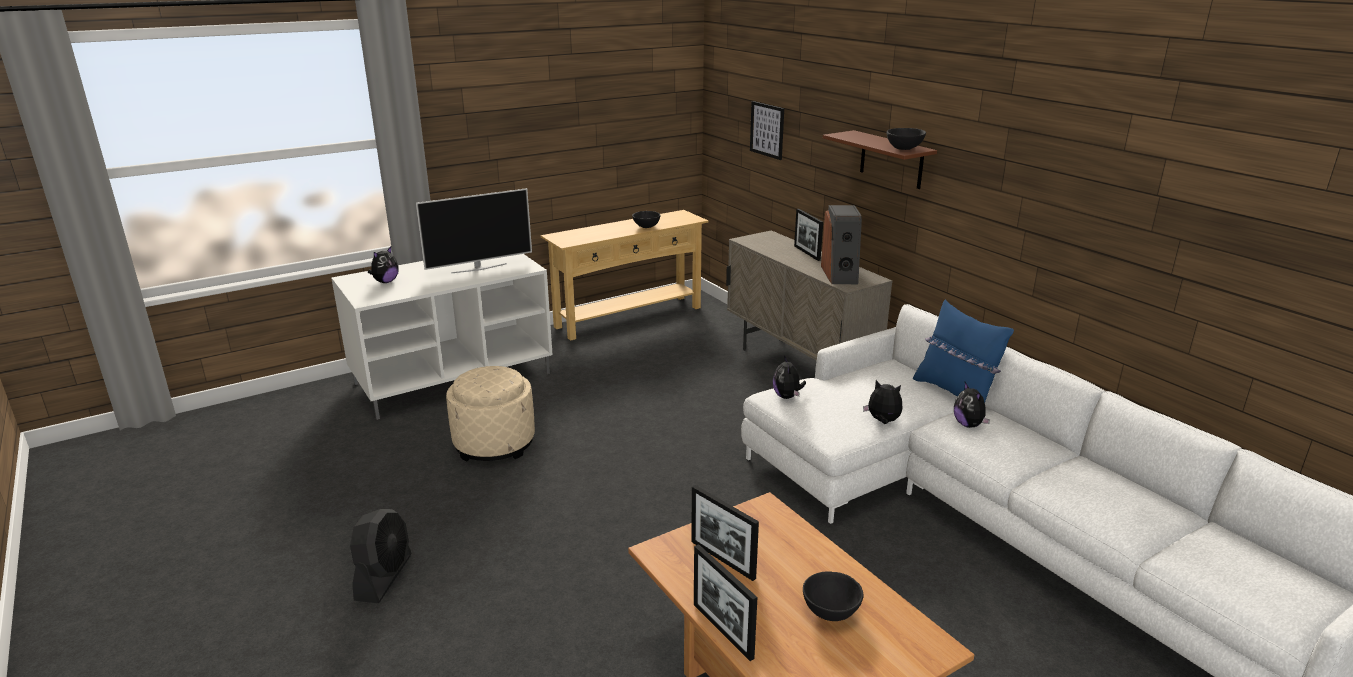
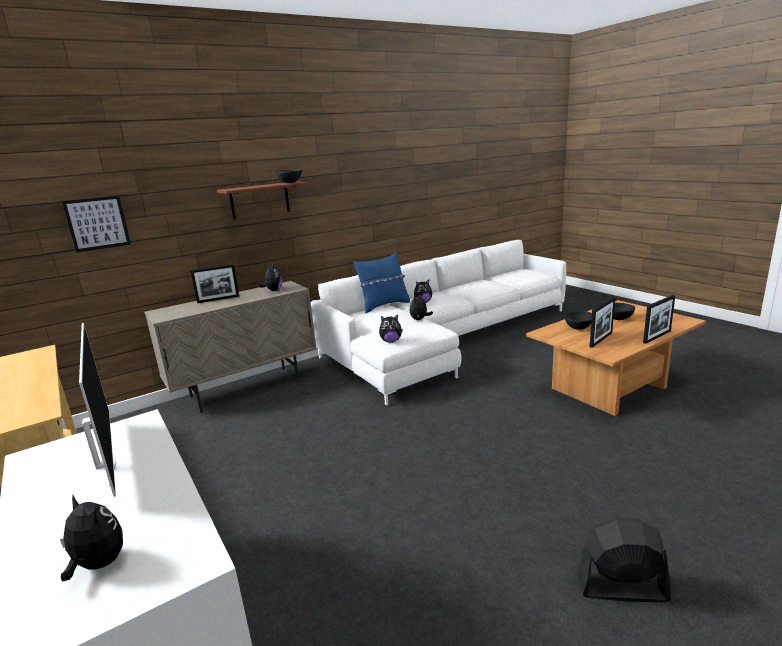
camera: 90 degrees left, 5 degrees down
beige ottoman [446,366,535,461] -> none
black bowl [632,211,661,228] -> black bowl moved to [564,311,592,330]
speaker [821,205,862,284] -> plush toy [259,263,282,291]

